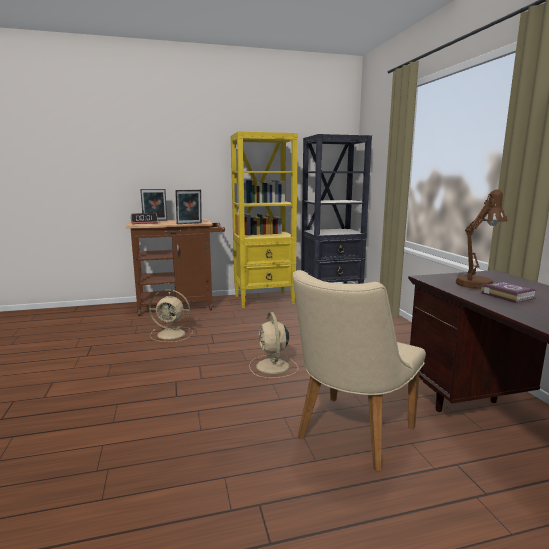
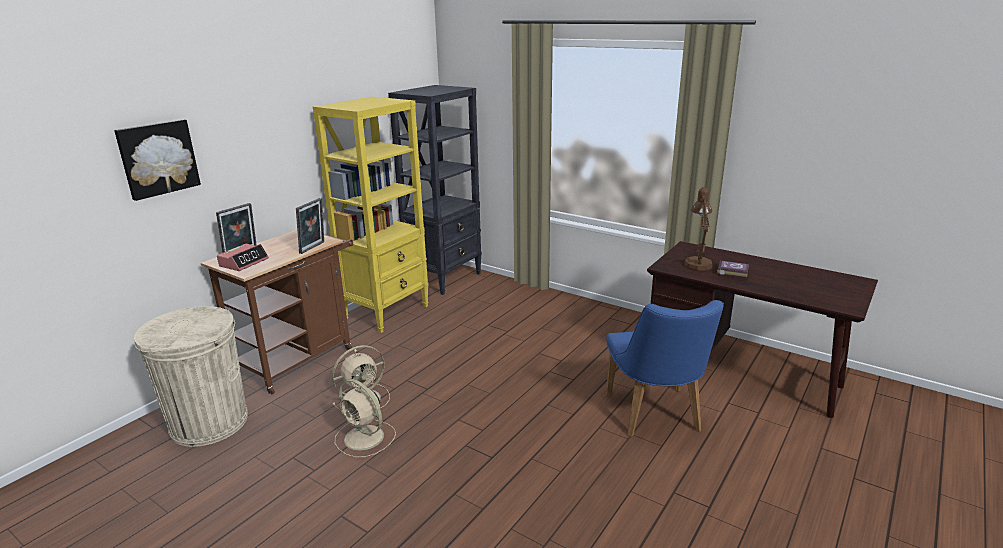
camera: 40 degrees left, 10 degrees up
beige fan [249,312,298,378] -> beige fan moved to [335,379,396,457]
beige chair [293,270,426,472] -> blue chair [606,300,724,437]
none -> picture [114,119,201,201]
none -> beige trash can [134,306,248,447]

